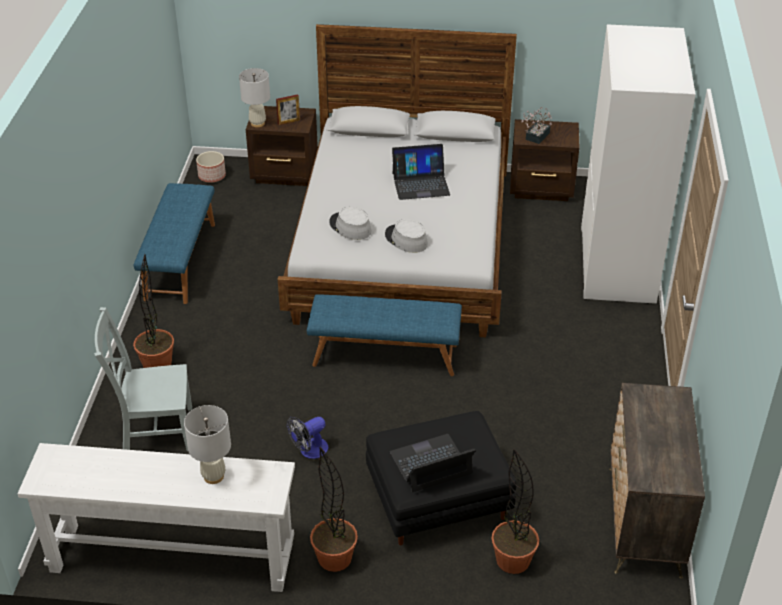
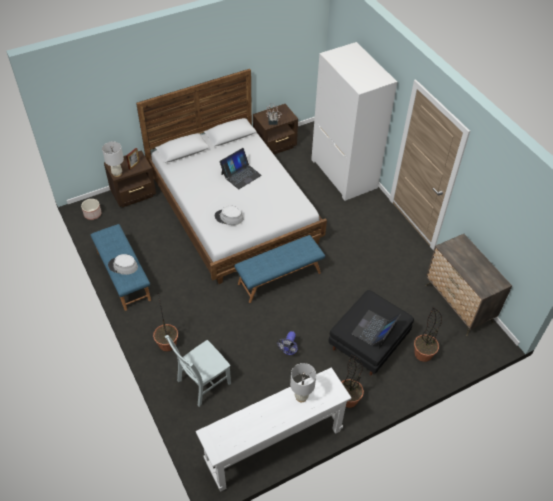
camera: 35 degrees left, 10 degrees up
grey hat [385,219,428,253] -> grey hat moved to [108,254,138,275]

